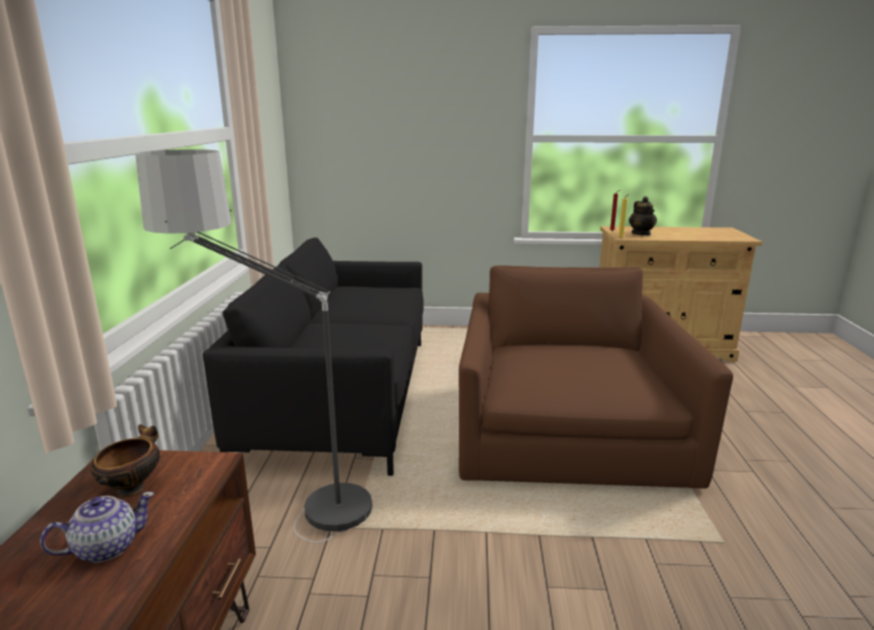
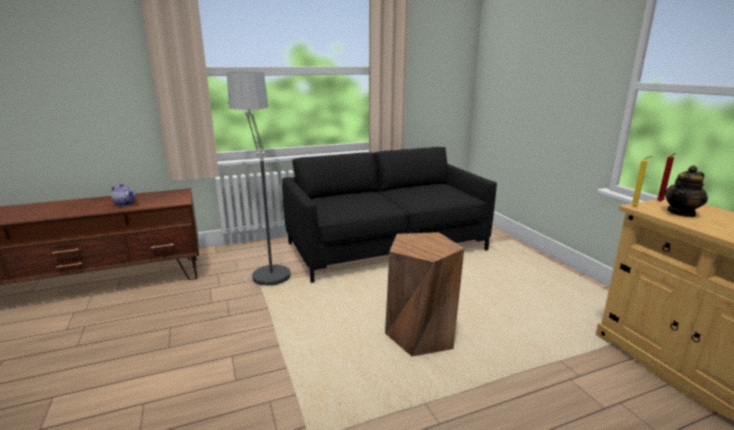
camera: 65 degrees right, 0 degrees up
bowl [91,424,160,497] -> none
brown armchair [459,265,733,489] -> brown stool [385,232,464,356]

